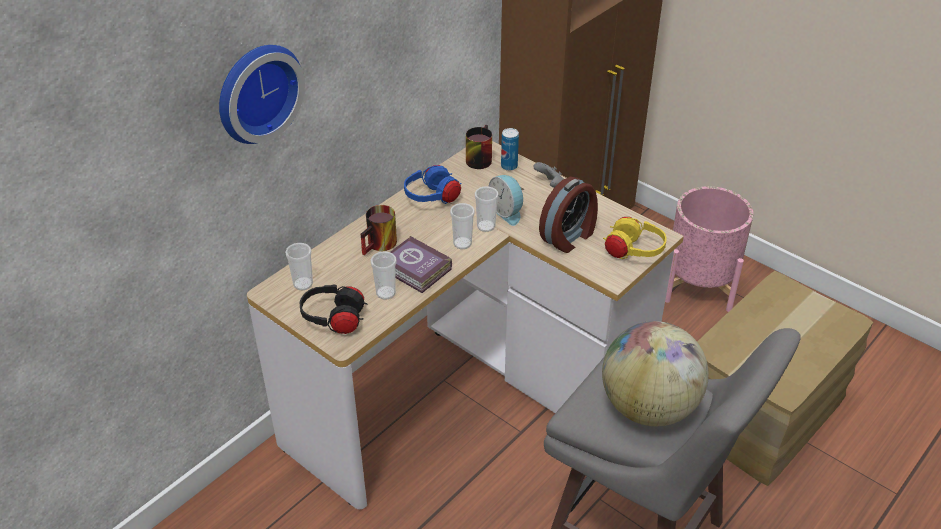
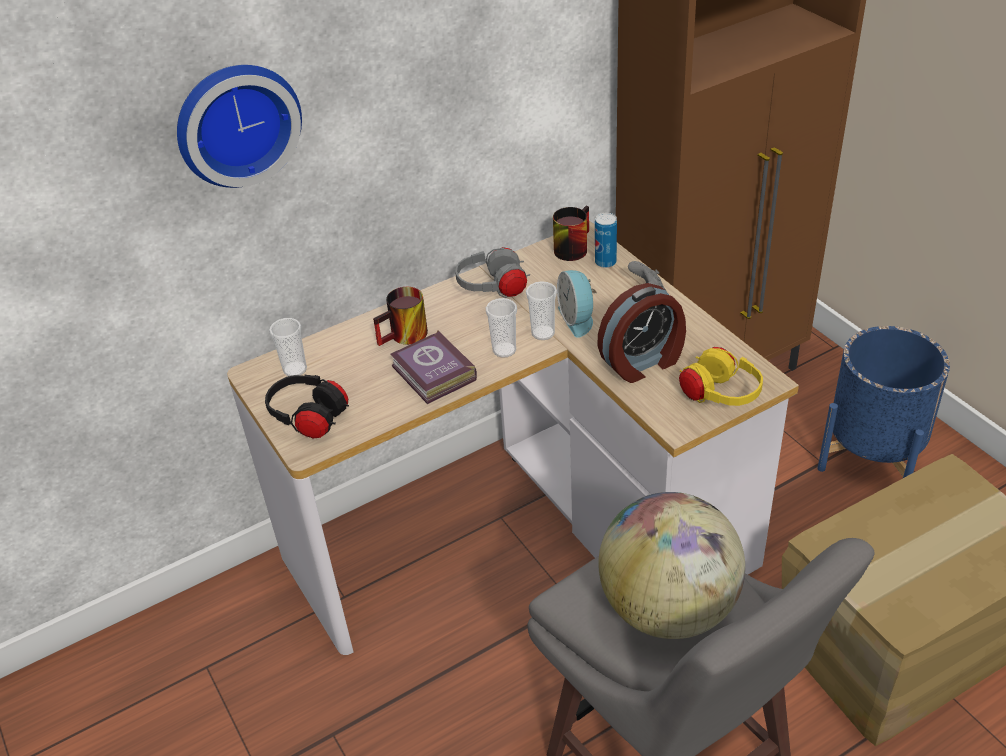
camera: 20 degrees right, 0 degrees up
cup [370,251,397,300] -> none
blue headphones [404,165,462,204] -> grey headphones [455,247,530,298]
pink planter [665,186,753,312] -> blue planter [818,326,950,478]

